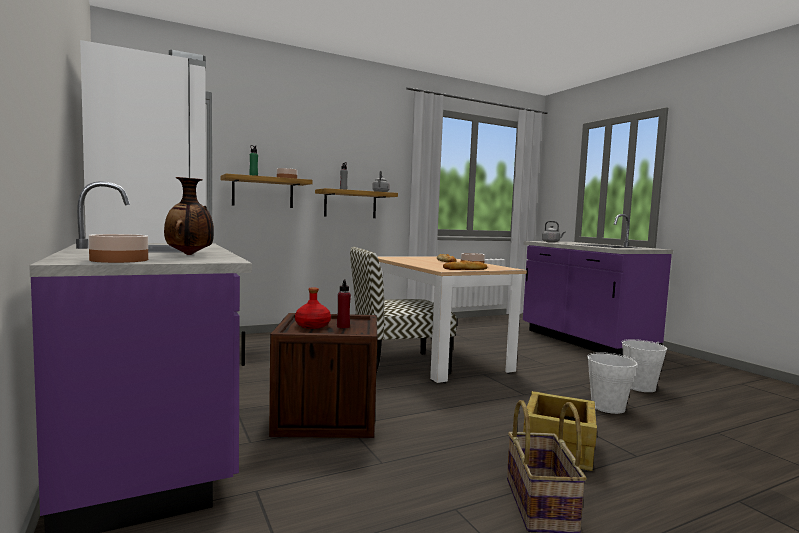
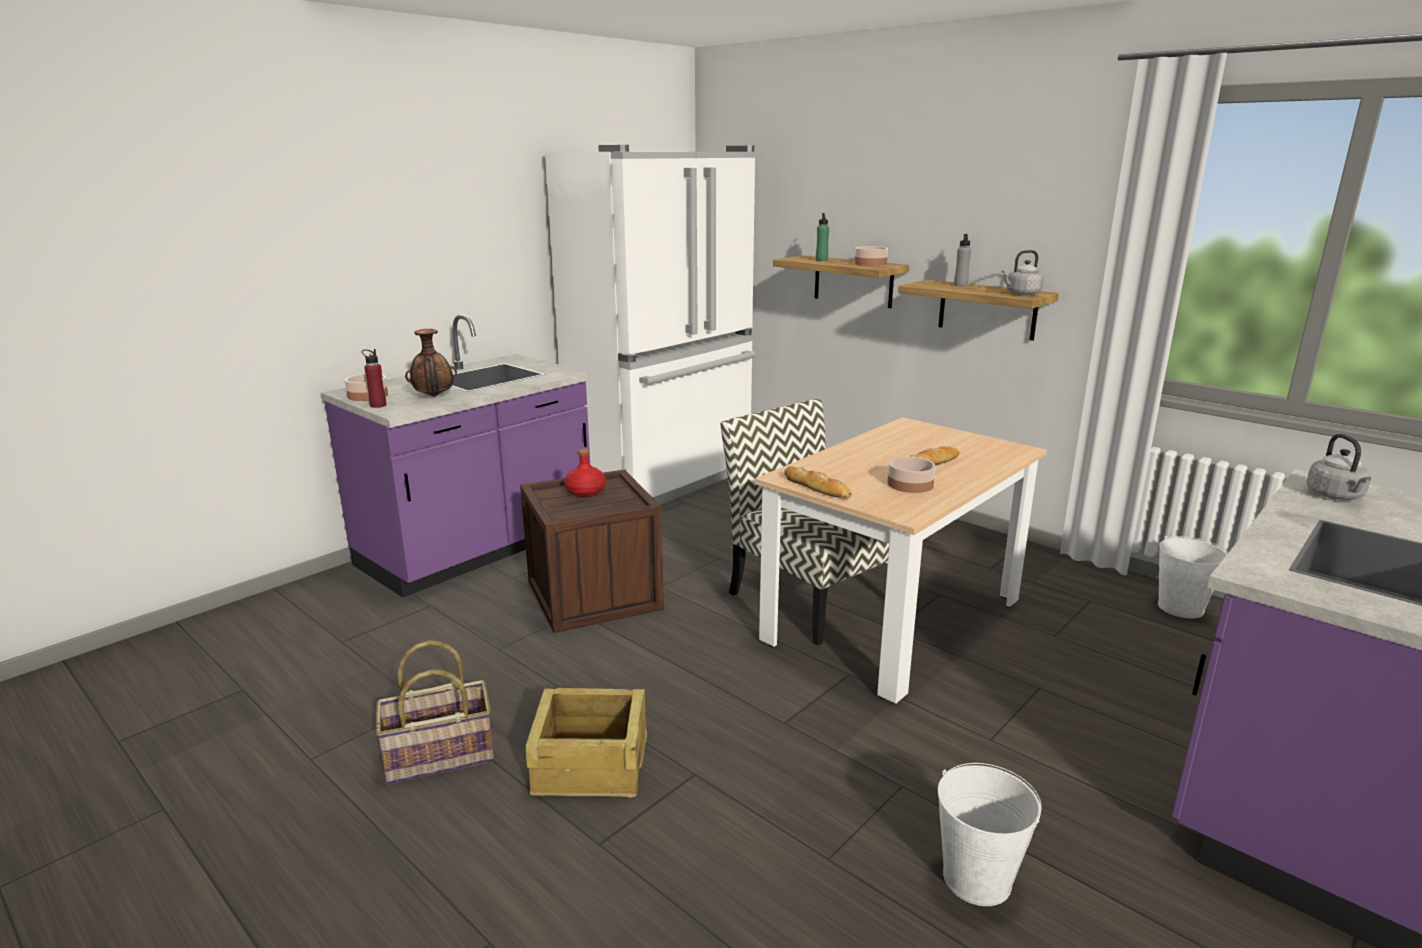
camera: 70 degrees right, 15 degrees up
red bottle [337,279,351,329] -> red bottle moved to [362,349,386,408]
white bucket [587,352,638,414] -> white bucket moved to [1158,536,1228,619]

